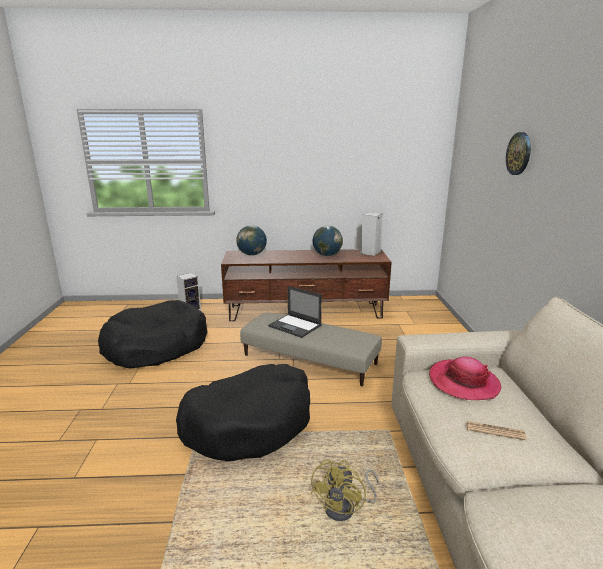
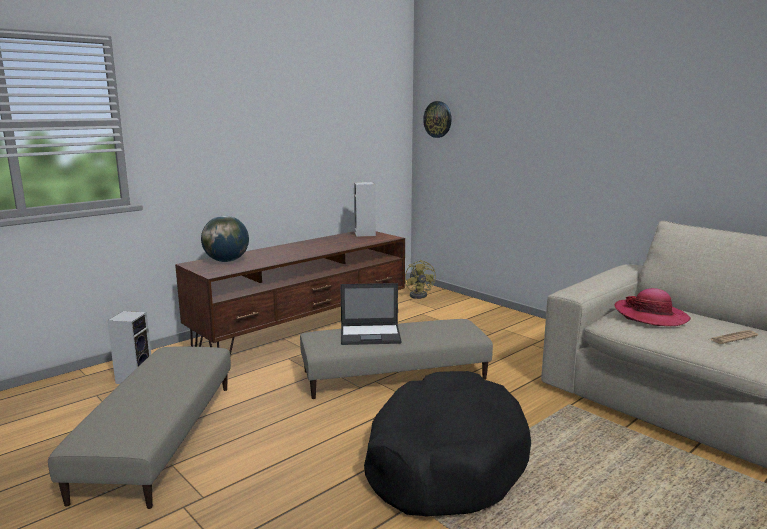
camera: 40 degrees left, 5 degrees down
black dog bed [98,300,208,369] -> beige ottoman [48,347,231,509]
yellow fan [311,459,379,521] -> yellow fan moved to [405,260,436,299]
globe [313,226,343,256] -> none
wall clock [506,132,531,175] -> wall clock moved to [423,101,452,138]

